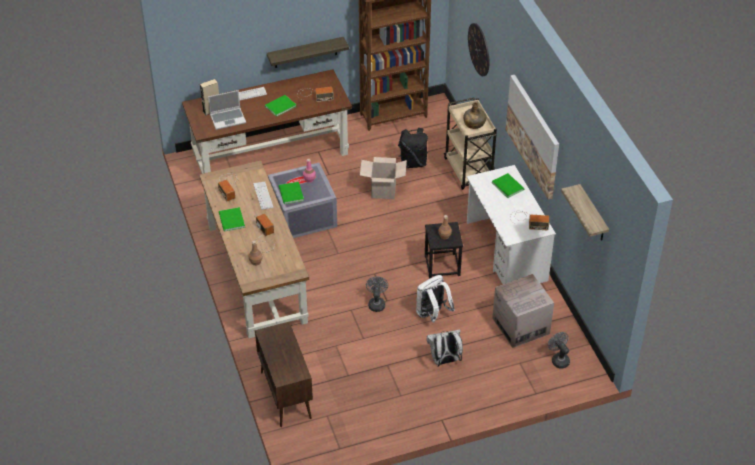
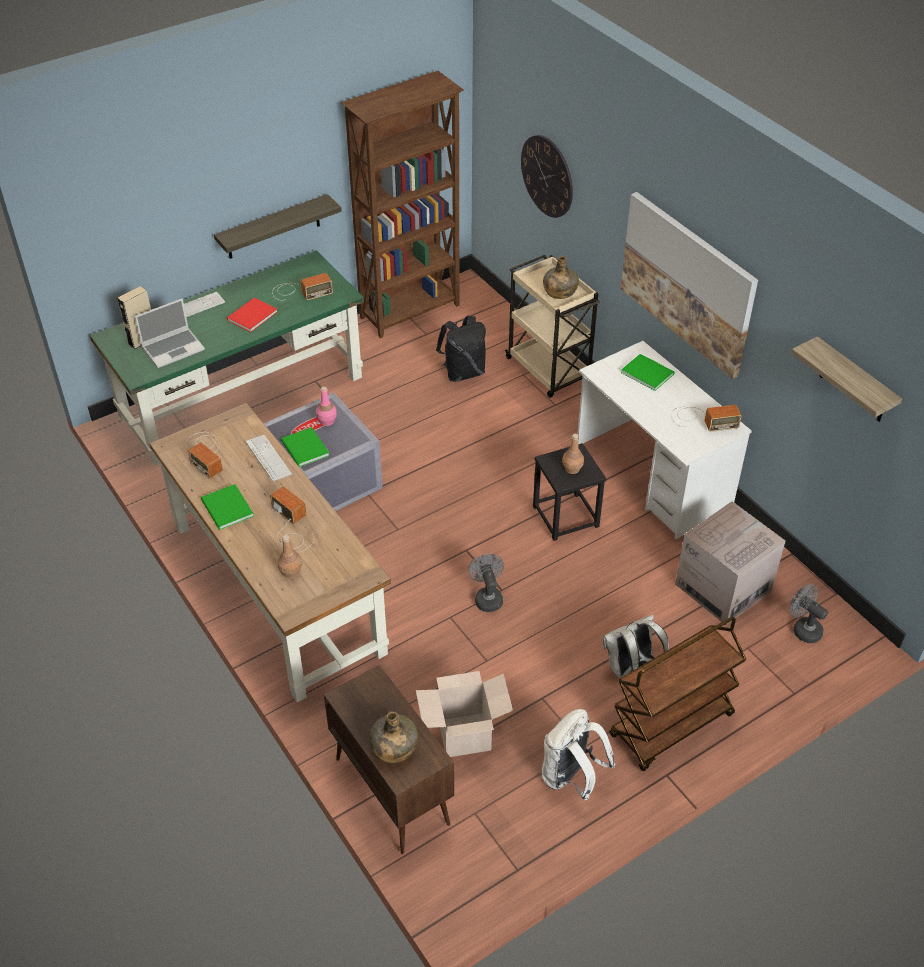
camera: 15 degrees left, 0 degrees up
brown desk [182,69,352,174] -> green desk [90,250,364,466]
green book [265,95,297,117] -> red book [227,298,277,332]
cardboard box [360,157,407,199] -> cardboard box moved to [416,671,513,757]
white backpack [416,275,455,323] -> white backpack moved to [542,709,615,800]
none -> green bottle [369,711,418,763]
none -> brown cart [609,616,746,771]

